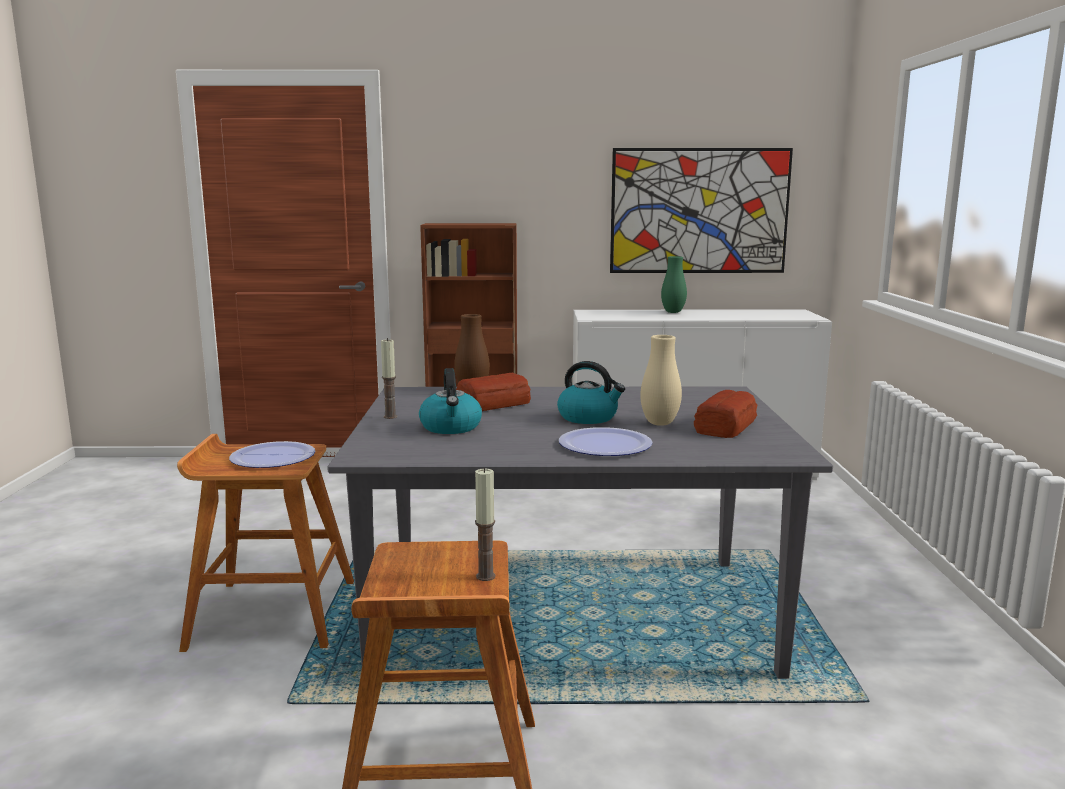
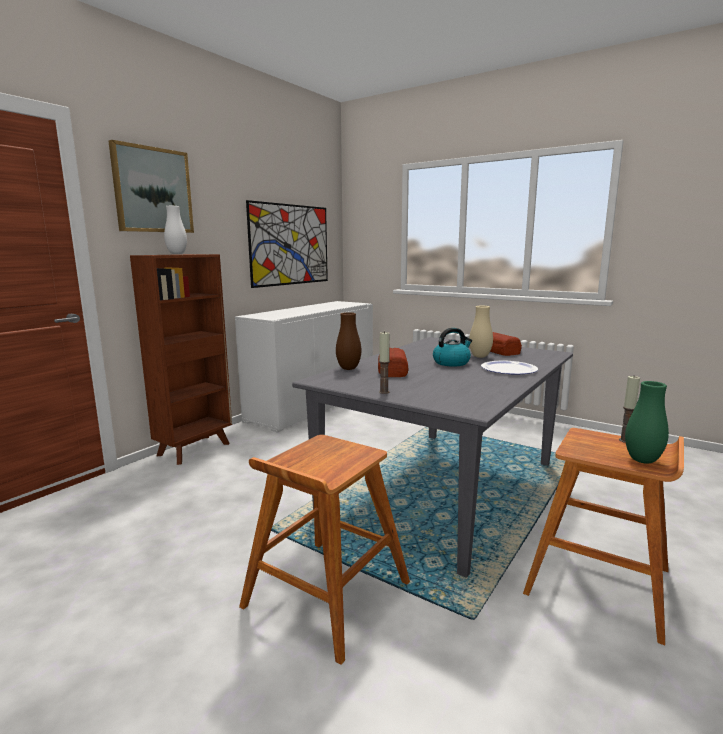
camera: 55 degrees left, 0 degrees up
plate [229,441,316,468] -> none
kettle [419,368,482,434] -> none
green vase [661,256,687,313] -> green vase moved to [625,381,669,464]
none -> picture [108,140,194,233]
none -> white vase [164,206,187,254]

